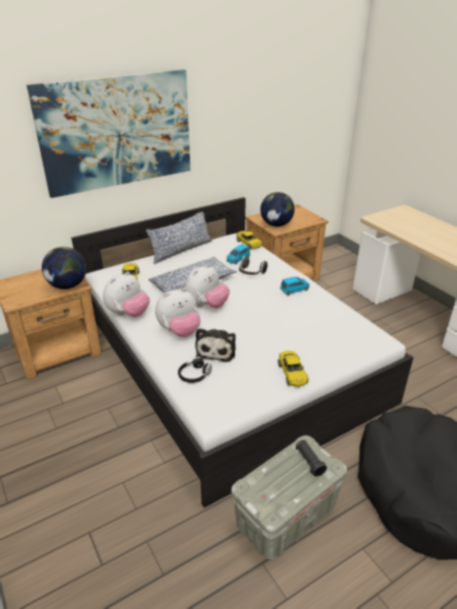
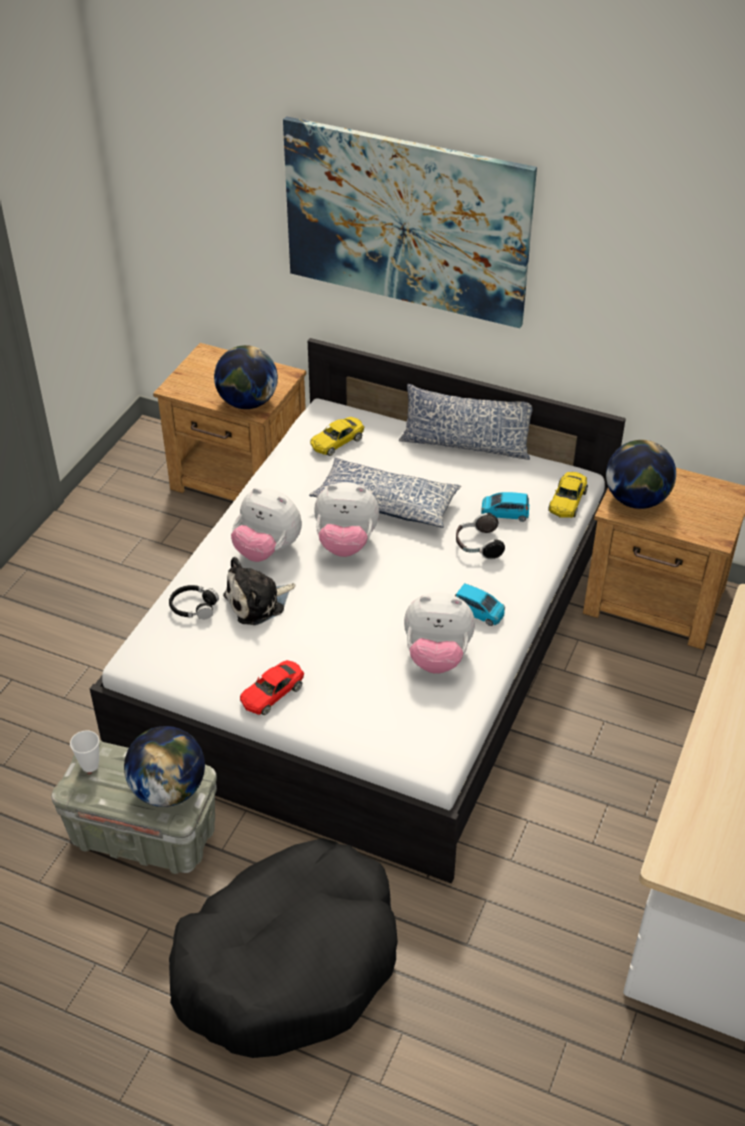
camera: 55 degrees right, 10 degrees up
plush toy [103,271,150,317] -> plush toy moved to [404,592,475,674]
yellow toy car [278,351,309,387] -> red toy car [240,660,305,715]
black flashlight [296,440,327,477] -> globe [124,726,205,807]
none -> cup [70,730,99,772]

